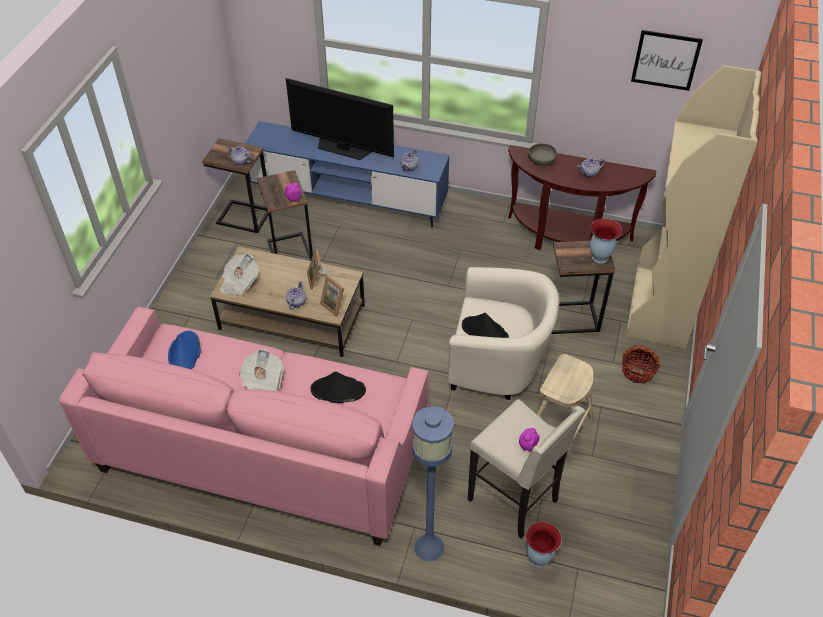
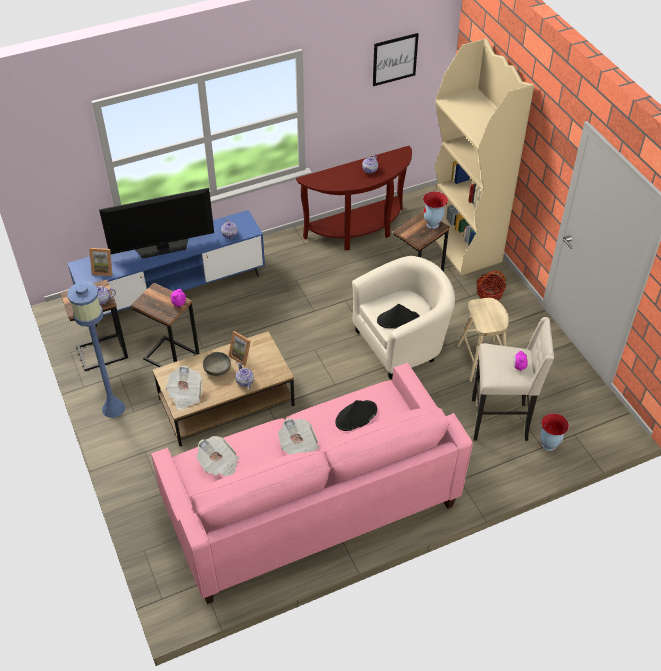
camera: 40 degrees left, 0 degrees up
blue hat [168,331,201,369] -> newspaper [196,436,239,477]
picture frame [320,276,344,316] -> picture frame moved to [89,248,113,276]
blue floor lamp [412,406,454,561] -> blue floor lamp moved to [67,282,125,418]
grey bowl [528,143,557,166] -> grey bowl moved to [203,352,231,376]

